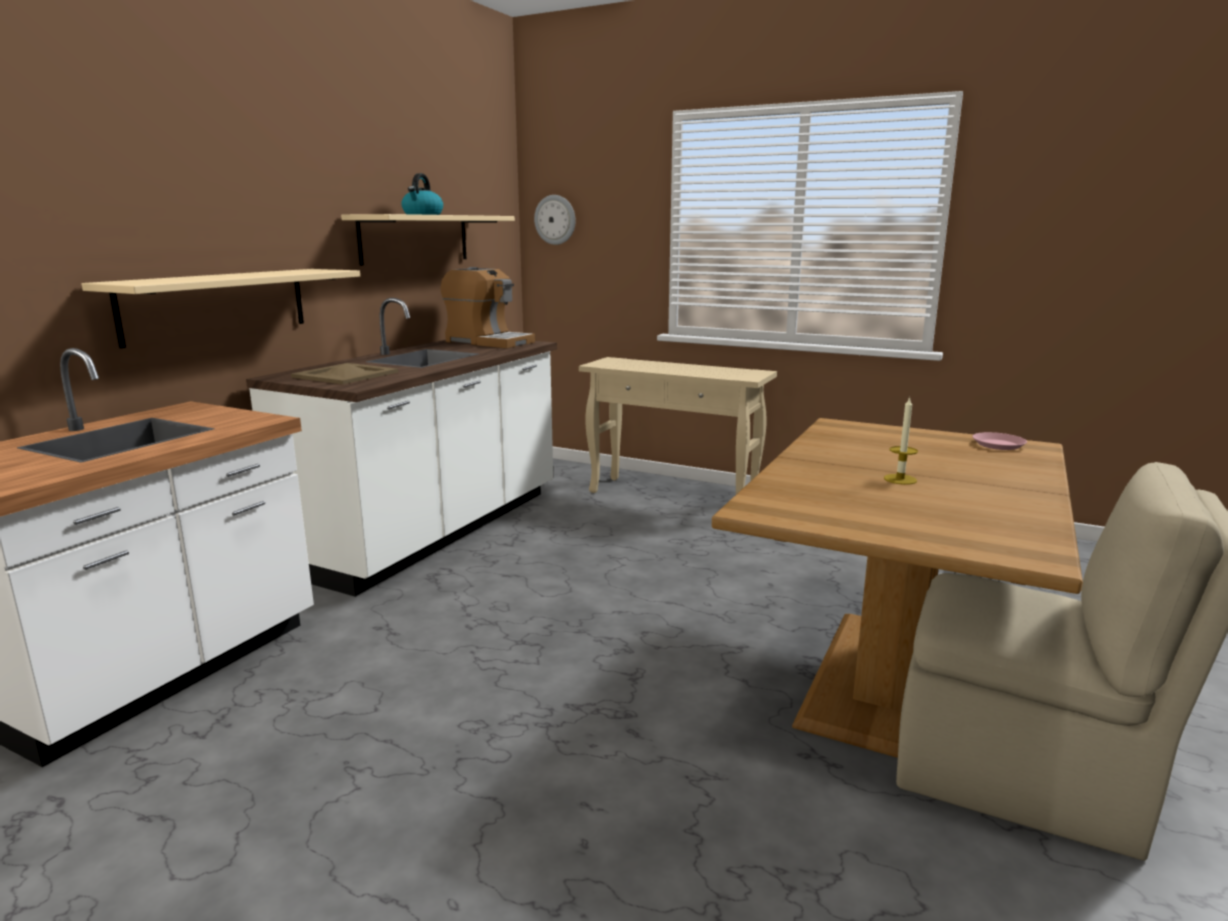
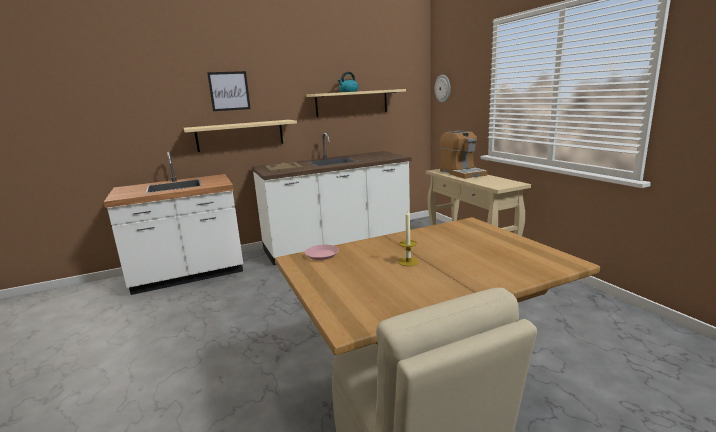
camera: 40 degrees right, 0 degrees up
coffee machine [441,267,535,348] -> coffee machine moved to [439,131,487,179]
pink plate [972,432,1027,450] -> pink plate moved to [304,245,339,260]
none -> picture [207,71,251,111]

